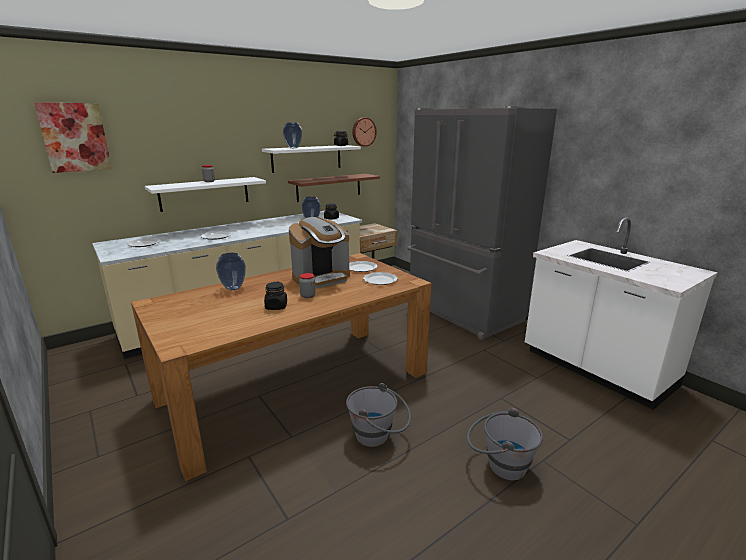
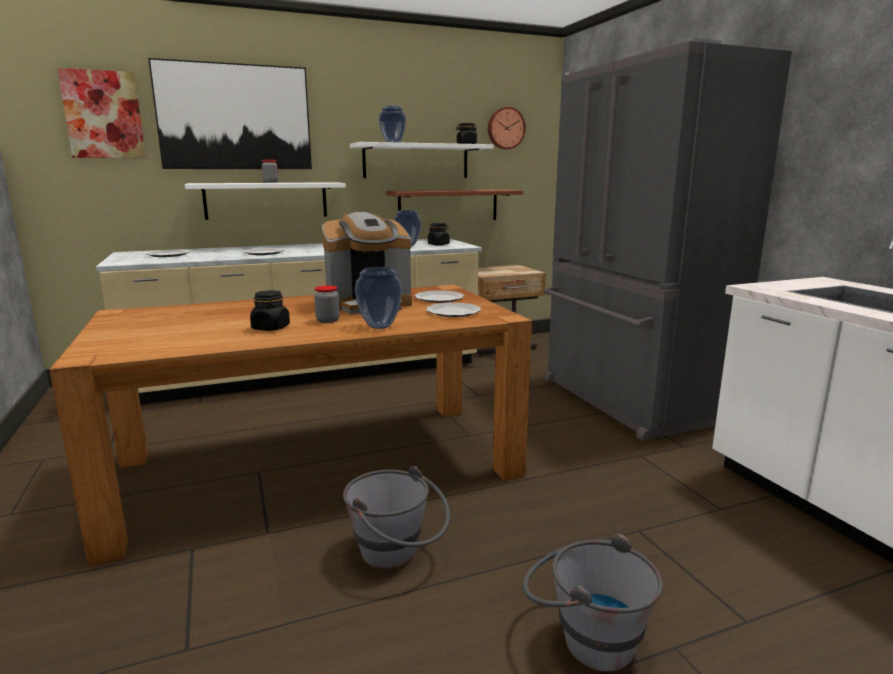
camera: 15 degrees right, 5 degrees down
vase [216,253,246,290] -> vase moved to [355,267,402,329]
none -> picture [148,58,312,169]

